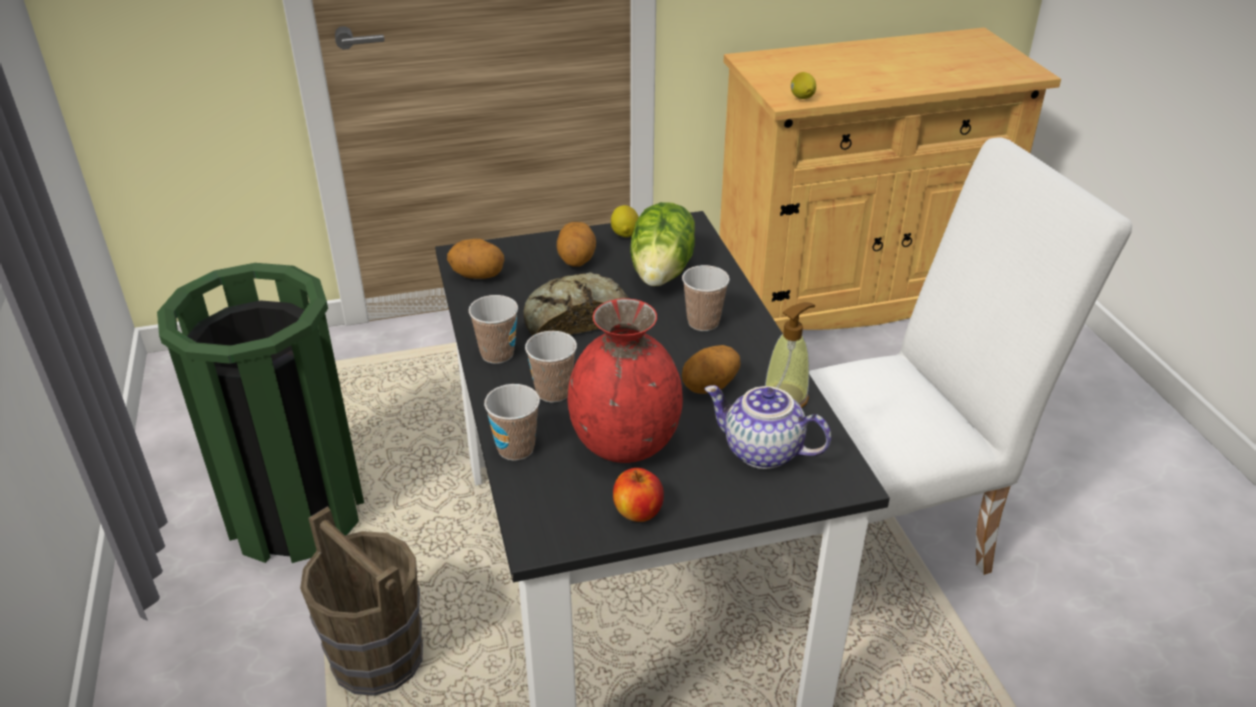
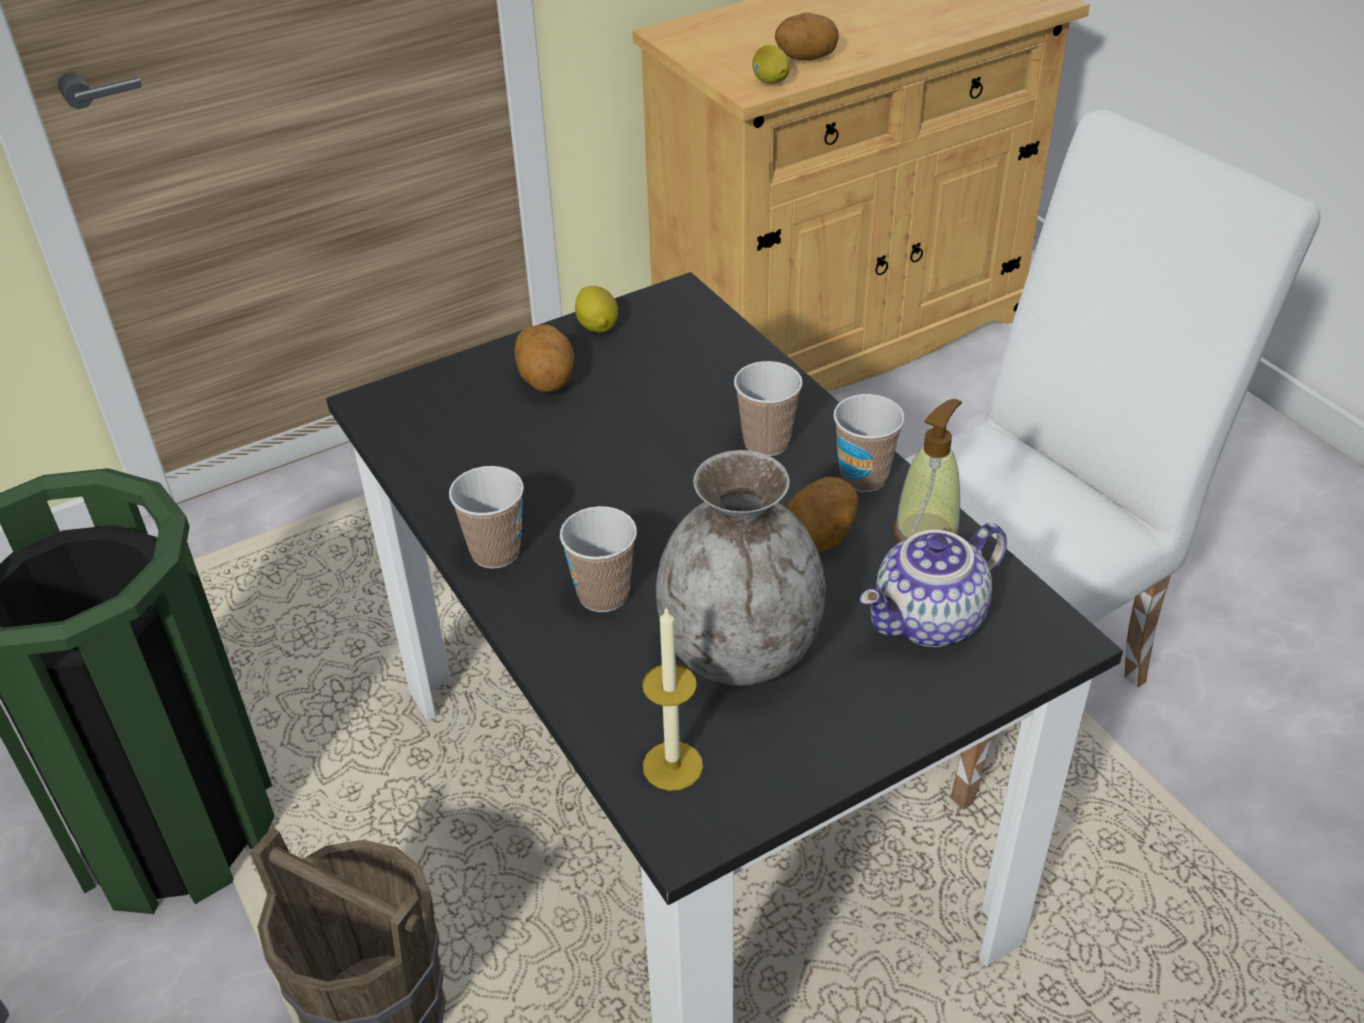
camera: 15 degrees left, 5 degrees up
potato [447,239,504,279] -> potato moved to [775,12,839,60]
cup [484,384,540,461] -> cup moved to [833,394,905,492]
bread [523,272,629,335] -> none
red vase [568,298,683,463] -> grey vase [656,450,825,686]
apple [613,468,664,522] -> none
lettuce [630,202,695,287] -> none
teapot [704,385,831,469] -> teapot turned 45 degrees counterclockwise [860,523,1007,647]
none -> candle [642,607,703,791]

